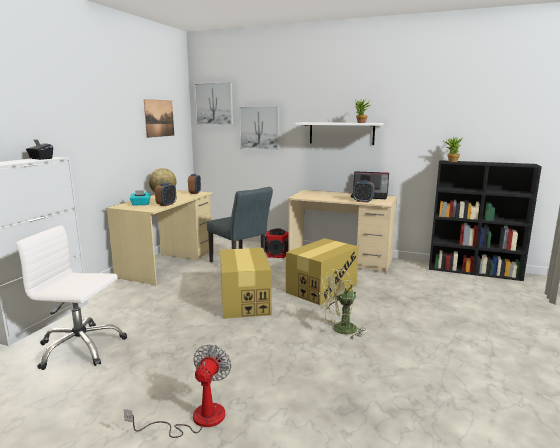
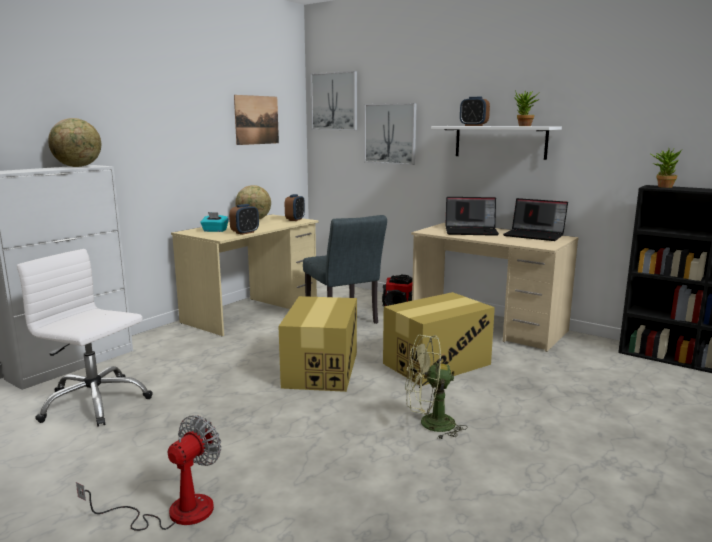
camera: 15 degrees right, 0 degrees up
black tissue box [26,139,53,160] -> globe [48,118,101,167]
alarm clock [353,180,374,203] -> alarm clock moved to [460,97,490,126]
none -> laptop [445,197,499,236]

